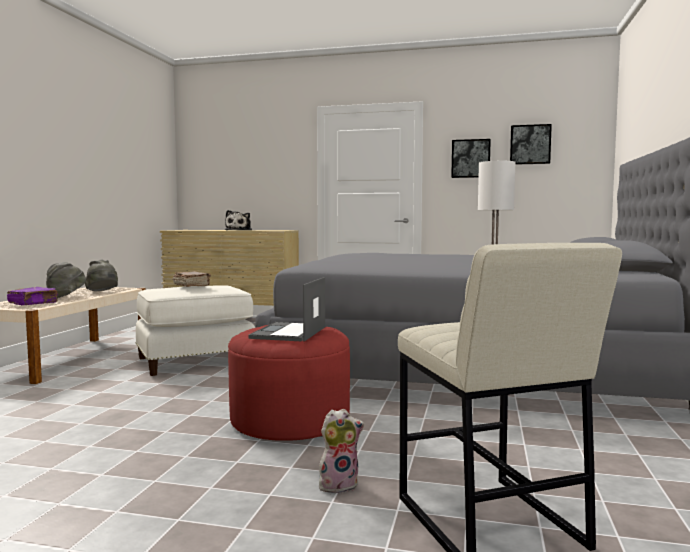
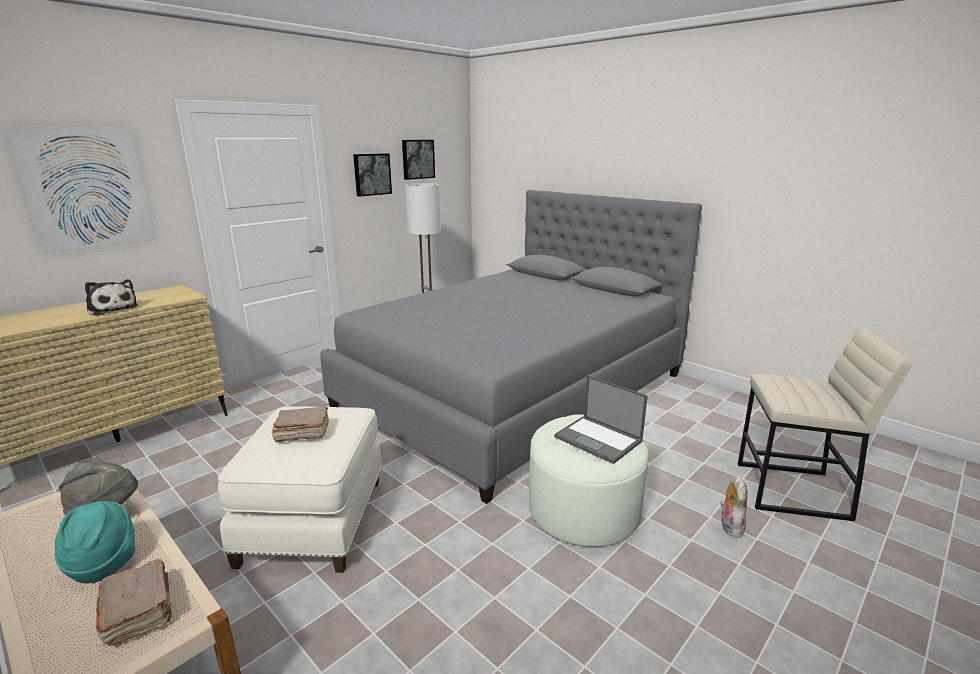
camera: 60 degrees left, 15 degrees up
purple book [7,287,58,305] -> brown book [96,559,172,646]
grey hat [46,262,86,298] -> turquoise hat [55,501,135,583]
red ottoman [228,325,350,441] -> white ottoman [529,414,648,547]
none -> picture [6,127,156,253]

